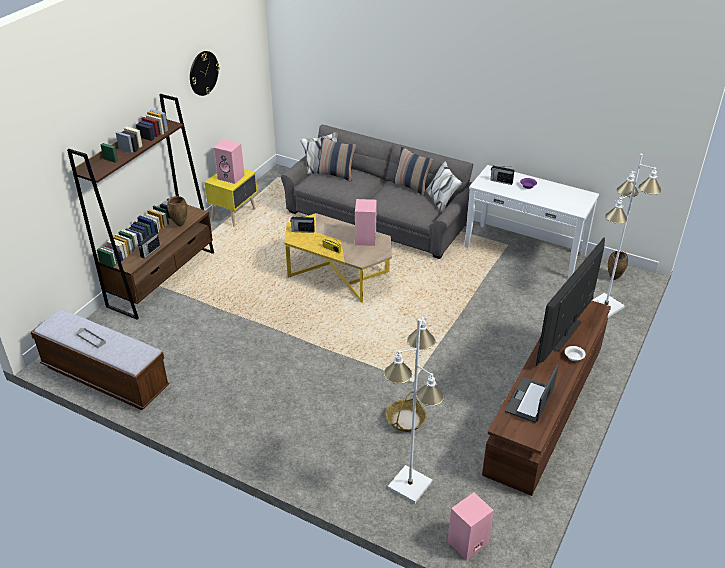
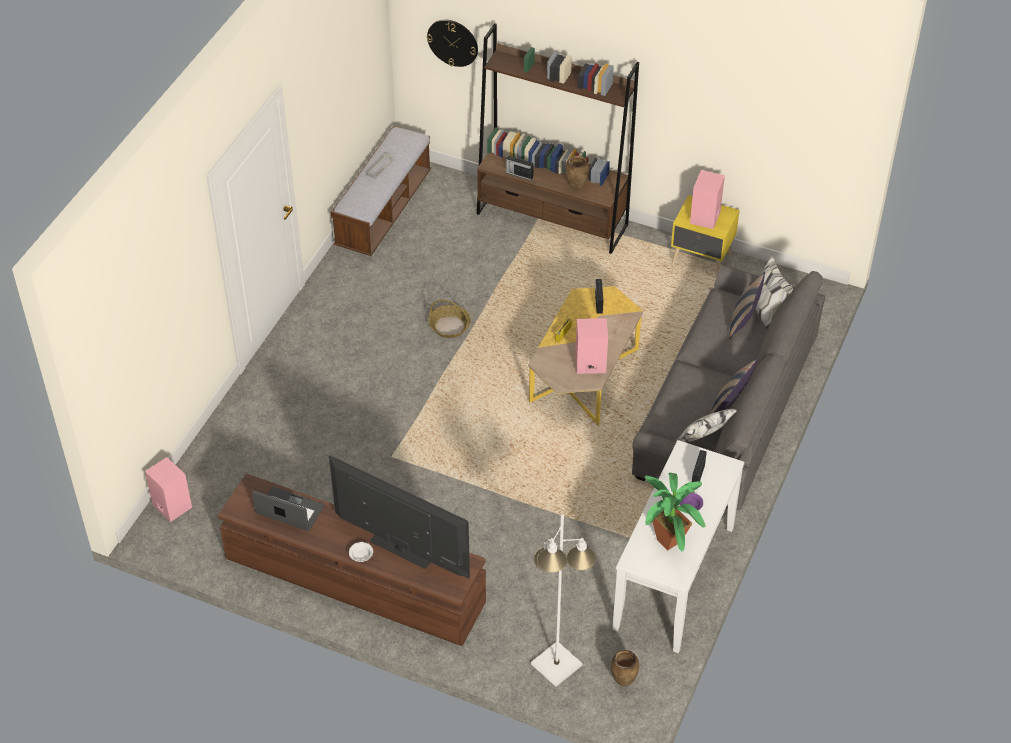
camera: 85 degrees right, 10 degrees up
wall clock [190,51,220,96] -> wall clock moved to [427,20,478,67]
white floor lamp [384,317,444,504] -> none
basket [386,391,427,432] -> basket moved to [428,299,471,338]
none -> potted plant [645,473,706,551]

